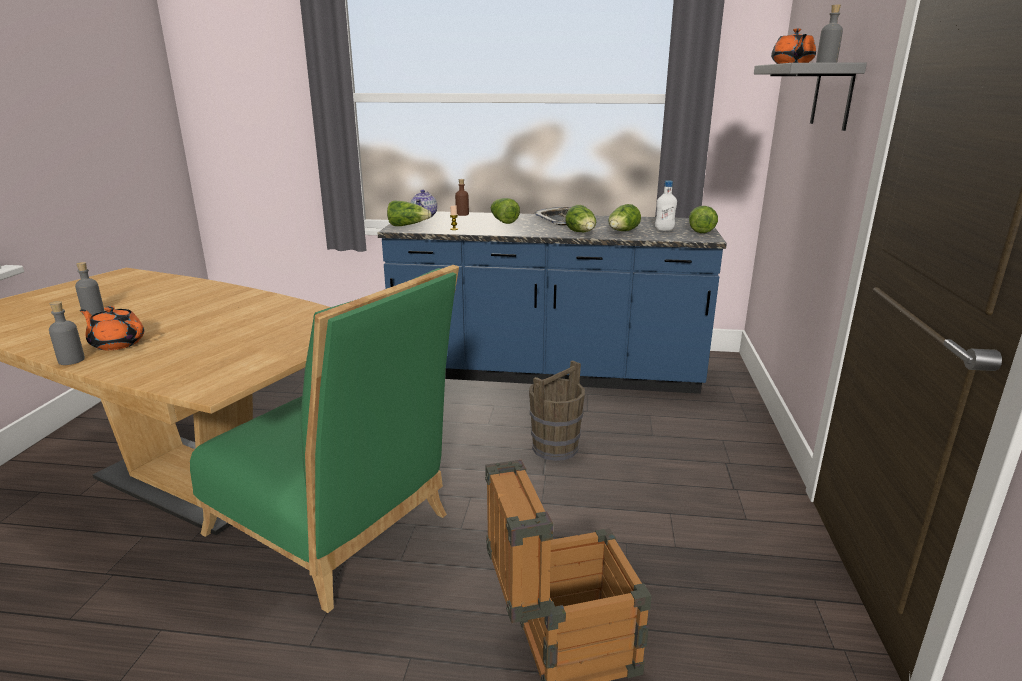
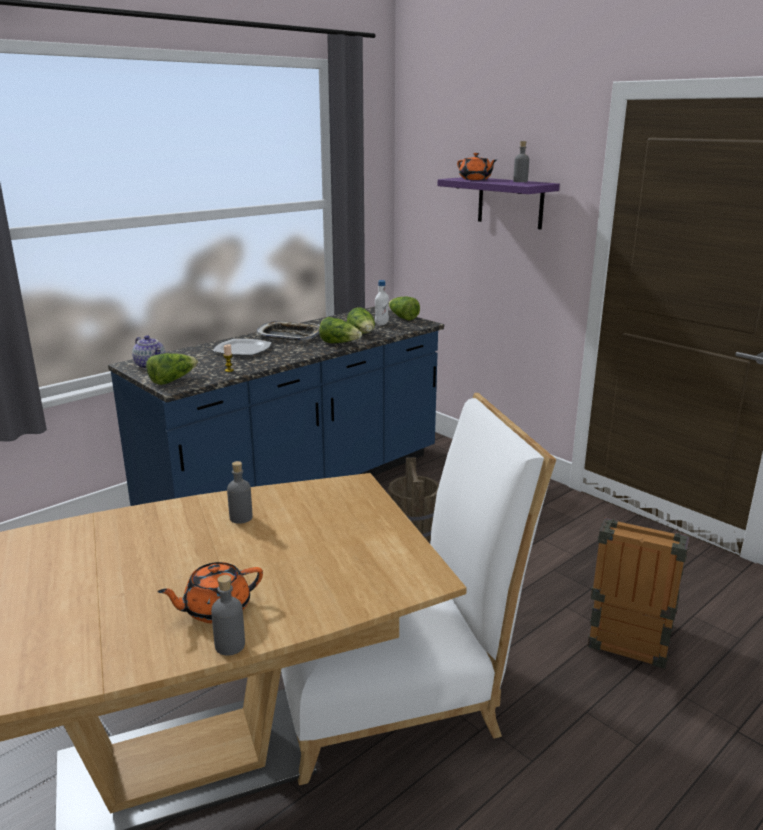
camera: 50 degrees left, 0 degrees up
grey bottle [75,262,104,315] -> grey bottle moved to [227,461,252,524]
green chair [190,265,459,613] -> white chair [281,393,556,785]
brown bottle [455,179,469,216] -> none
lettuce [491,198,520,224] -> plate [213,339,271,356]
grey shelf [754,62,867,131] -> purple shelf [438,177,560,230]

